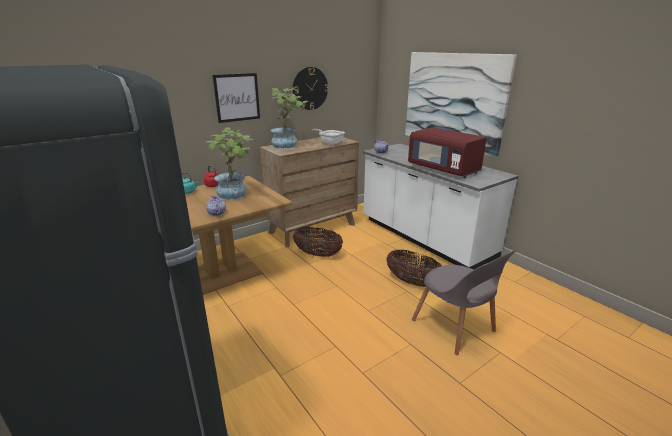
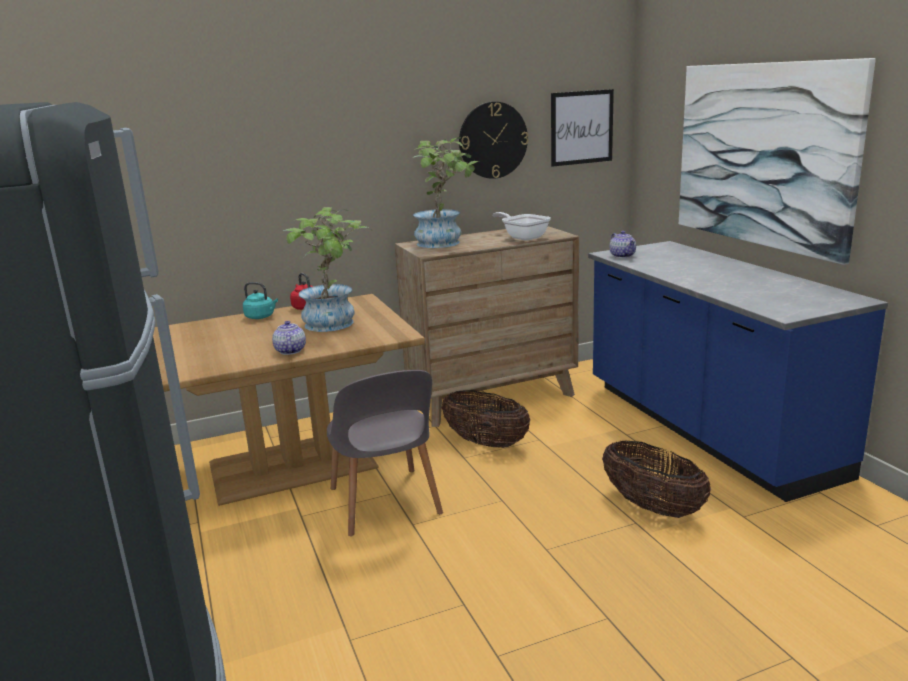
camera: 15 degrees right, 5 degrees down
picture [213,73,260,123] -> picture moved to [551,89,614,167]
white counter [363,144,518,269] -> blue counter [588,241,888,502]
red microwave [408,127,487,178] -> none
grey chair [412,250,516,355] -> grey chair moved to [327,370,443,536]

